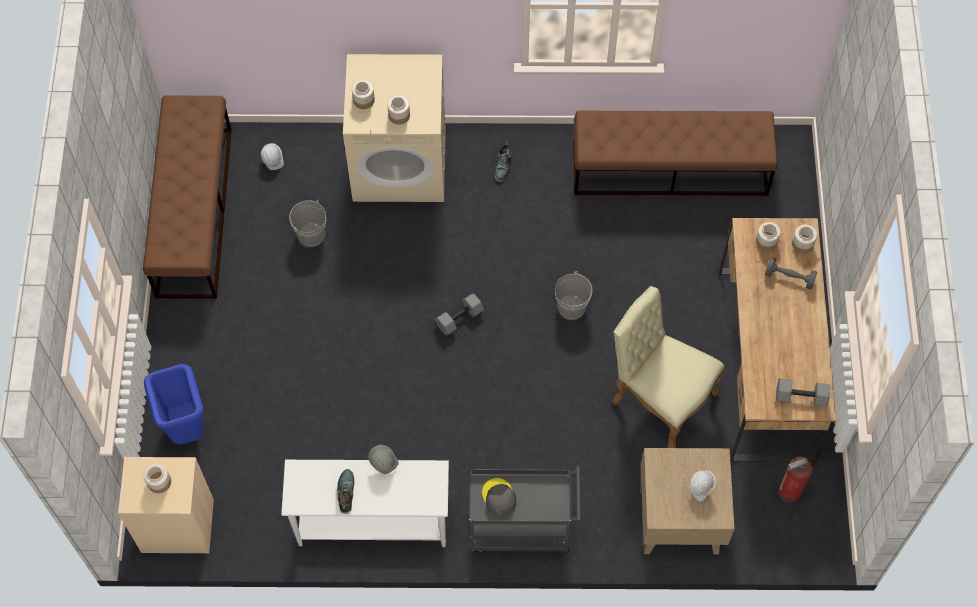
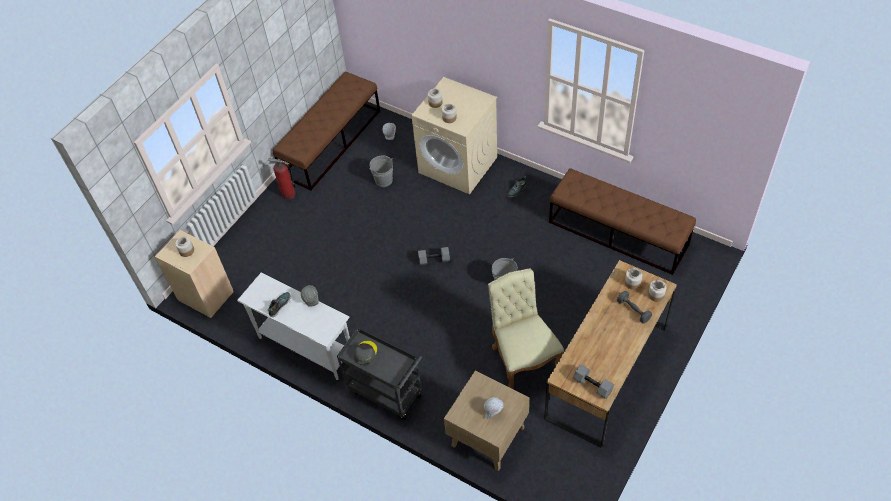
camera: 35 degrees right, 10 degrees down
blue trash can [144,364,204,445] -> none
fire extinguisher [778,456,816,503] -> fire extinguisher moved to [268,158,296,200]

